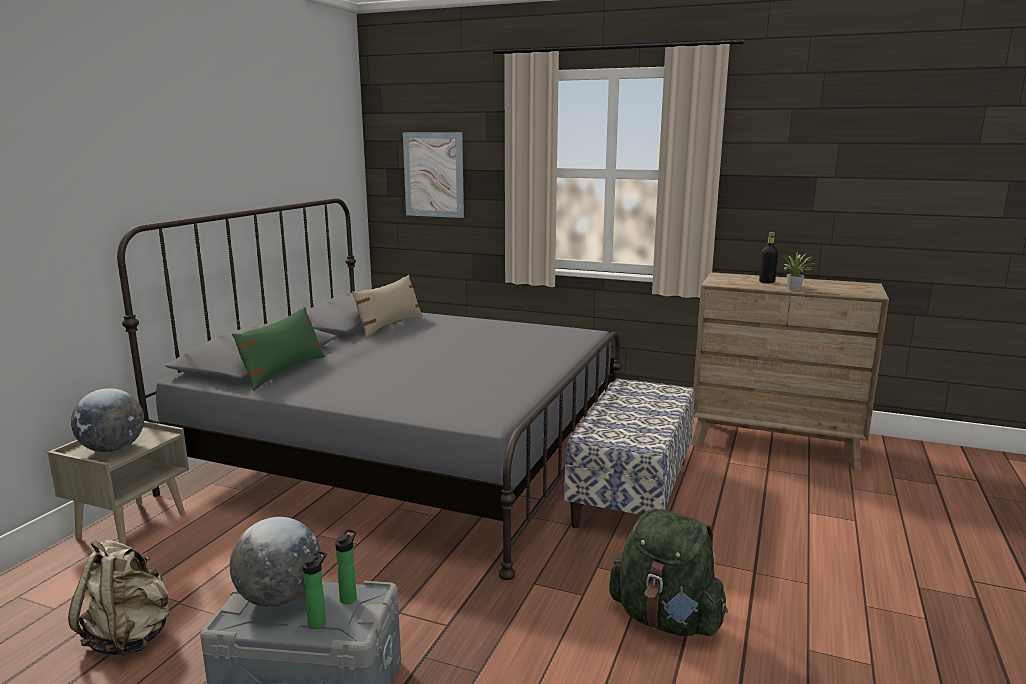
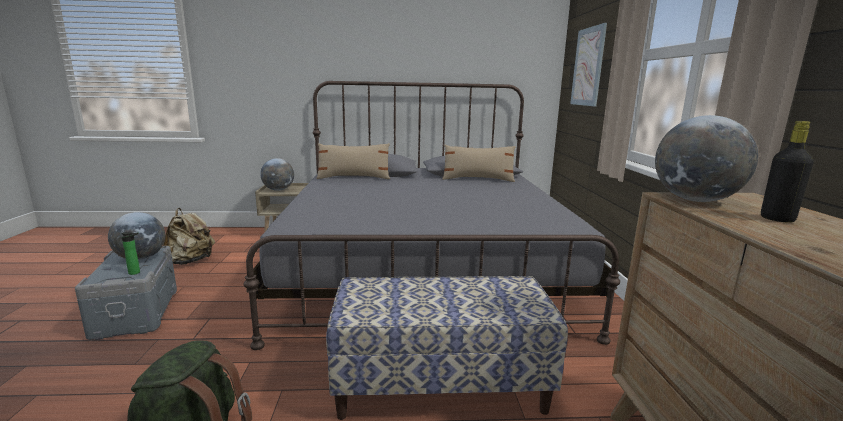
camera: 65 degrees right, 0 degrees up
green pillow [232,307,325,391] -> beige pillow [316,143,390,179]
bottle [302,550,327,629] -> none
potted plant [782,251,816,291] -> none
none -> globe [655,115,758,202]

